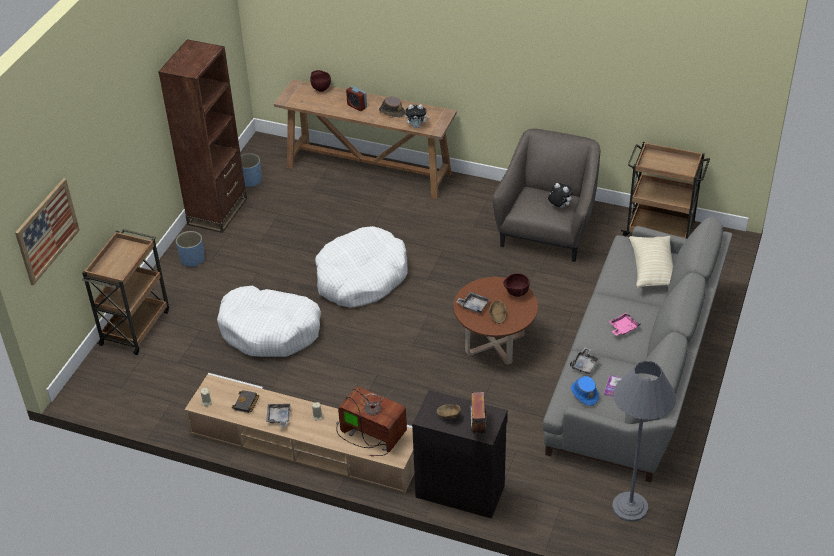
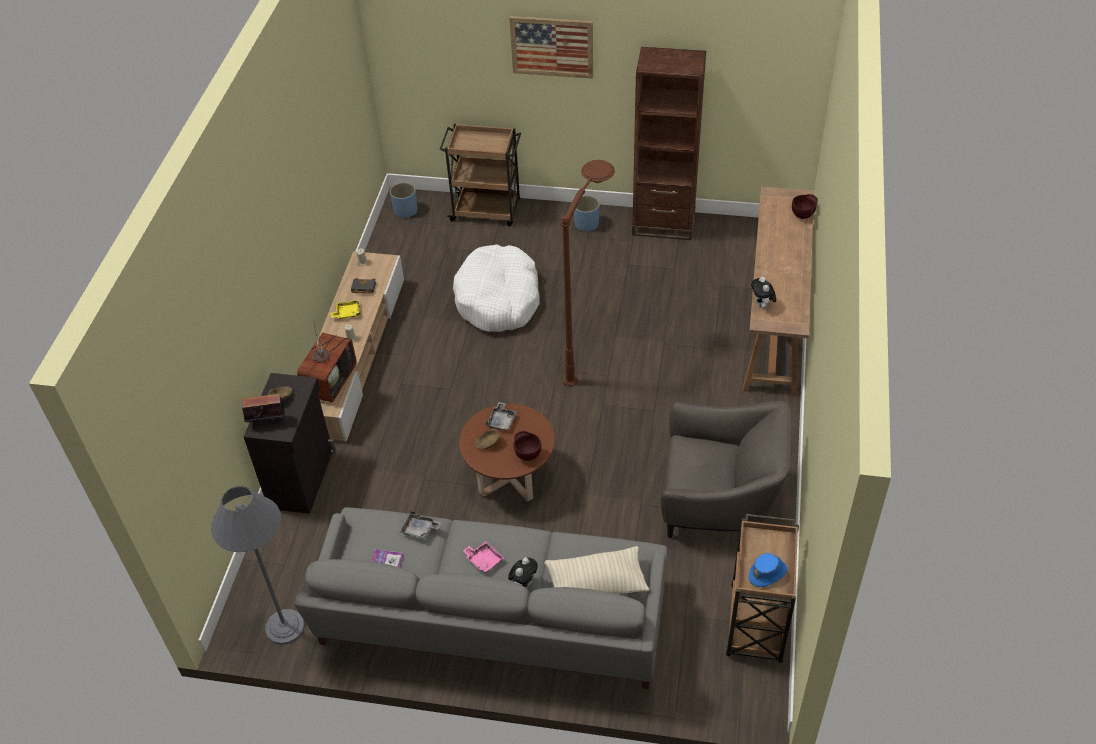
camera: 80 degrees right, 5 degrees up
picture [15,178,80,285] -> picture moved to [509,16,593,79]
blue planter [241,153,262,187] -> blue planter moved to [390,182,417,218]
grey tray [266,404,291,427] -> yellow tray [331,300,361,319]
white dog bed [315,226,408,308] -> brown floor lamp [561,160,615,386]
alarm clock [346,86,367,111] -> none
brown hat [379,96,405,117] -> none
plush toy [548,183,573,208] -> plush toy moved to [508,557,538,588]
blue hat [571,376,599,406] -> blue hat moved to [748,553,787,587]

